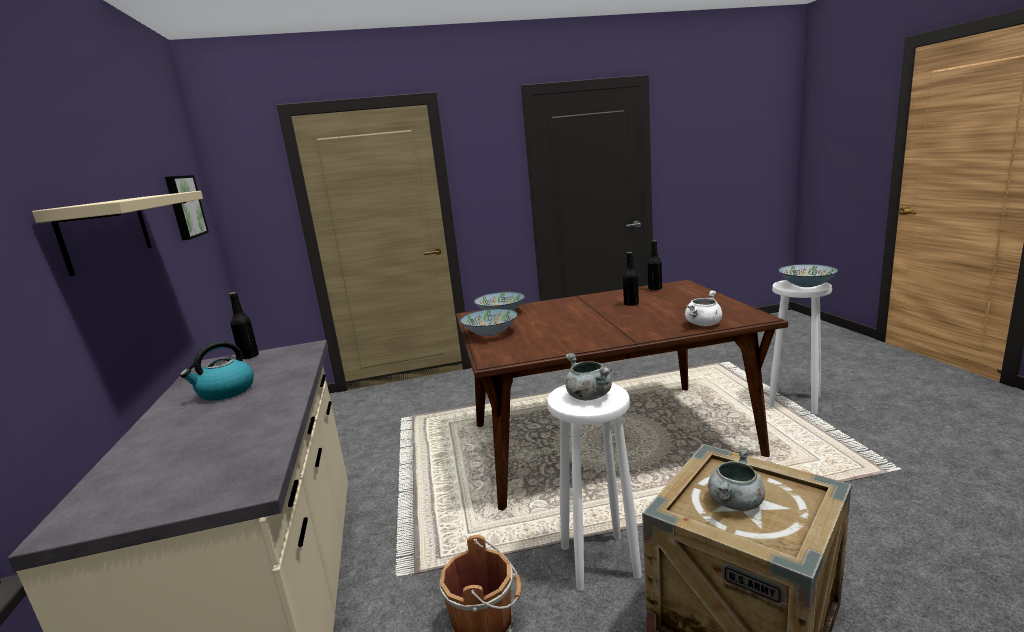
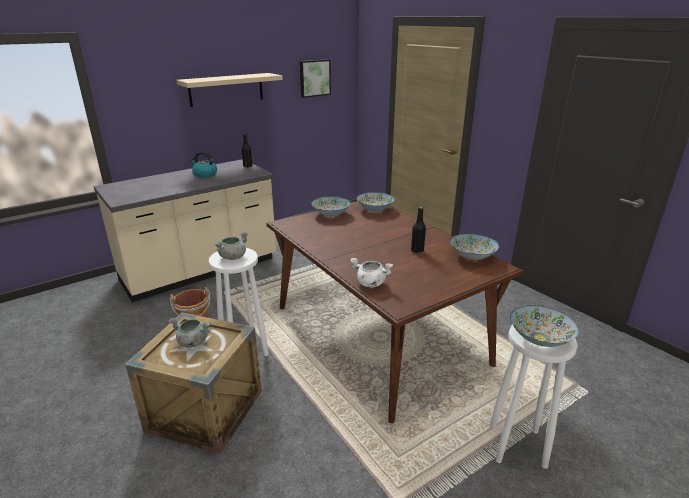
camera: 65 degrees right, 10 degrees up
black bottle [648,240,662,290] -> bowl [450,233,499,260]

